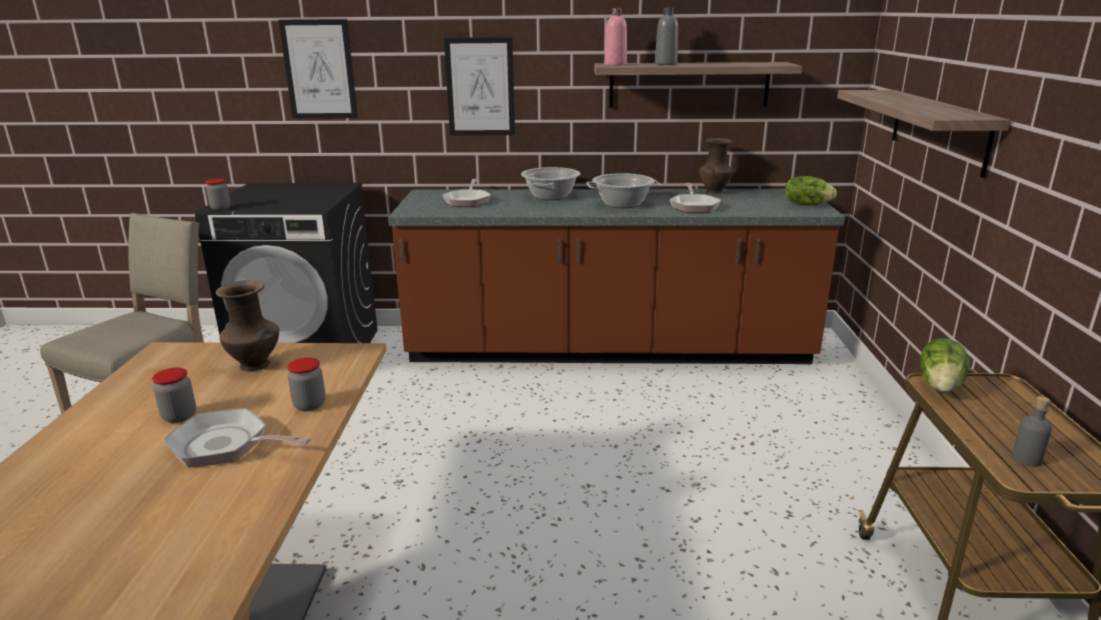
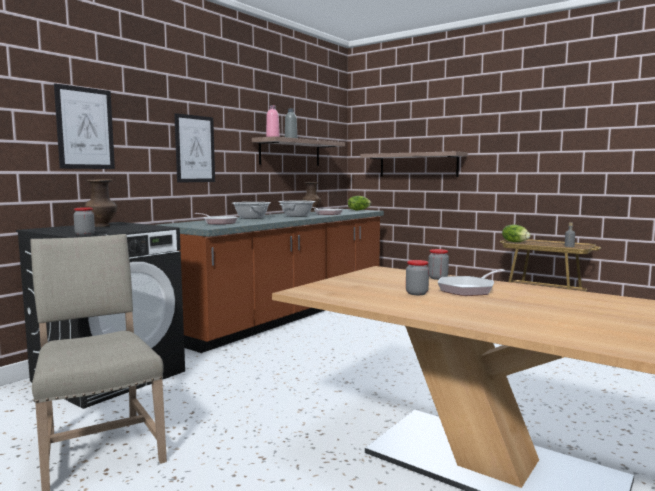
camera: 55 degrees left, 15 degrees down
brown vase [216,280,279,372] -> brown vase moved to [85,179,117,227]

